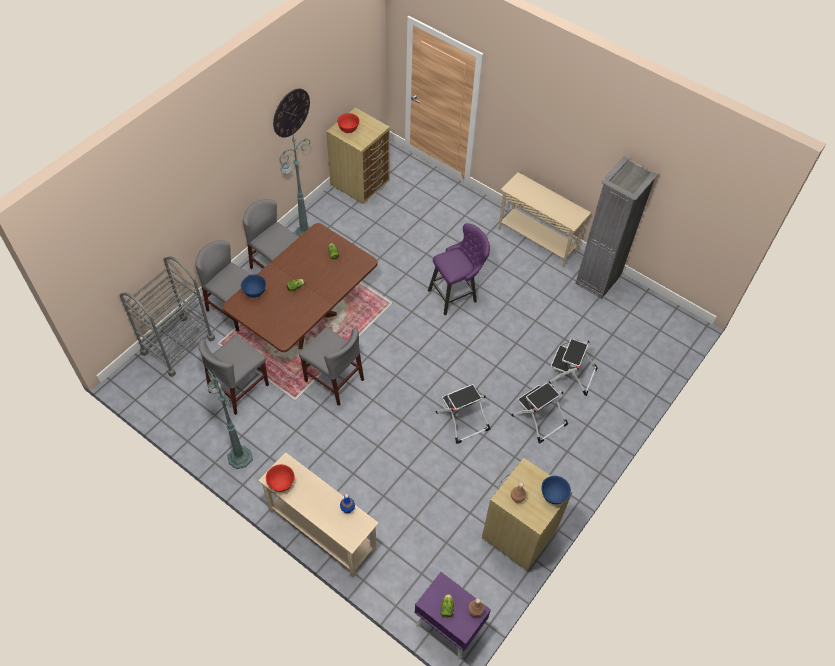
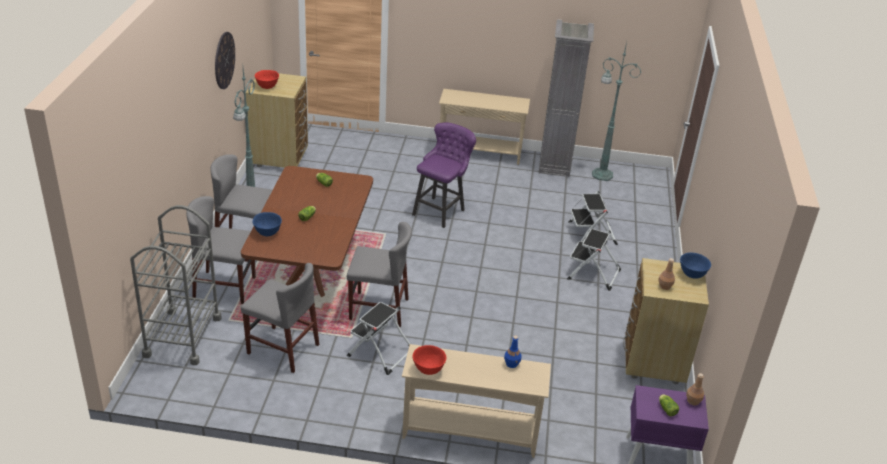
camera: 30 degrees left, 20 degrees down
grey chair [198,335,269,415] -> grey chair turned 75 degrees counterclockwise [241,263,319,373]
green floor lamp [207,370,253,469] -> green floor lamp moved to [592,42,641,181]
step ladder [435,384,491,444] -> step ladder moved to [346,302,410,375]

